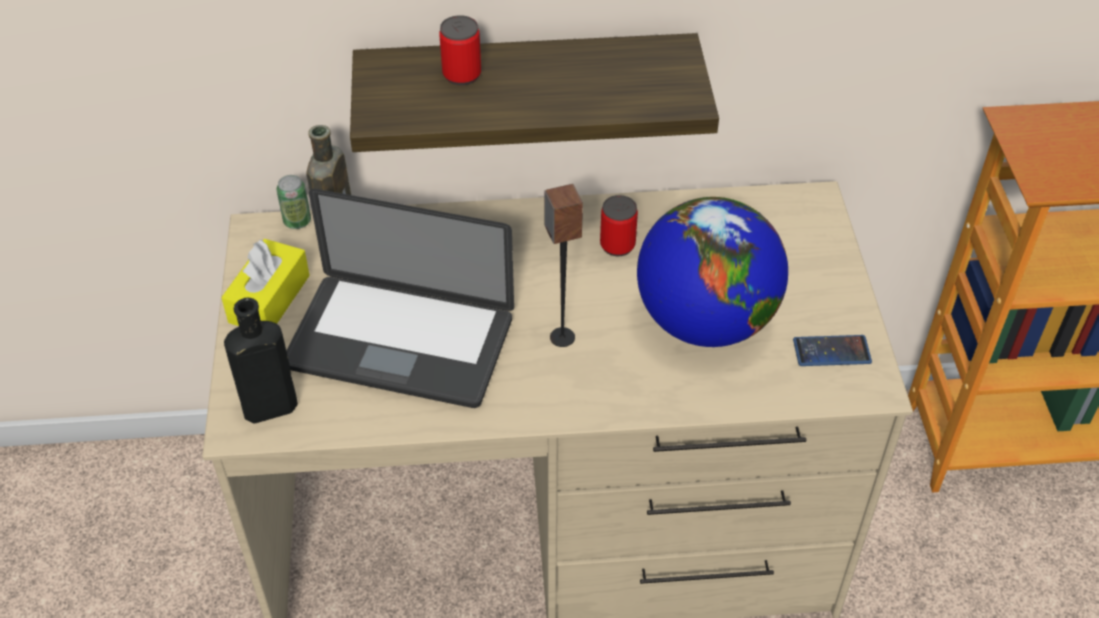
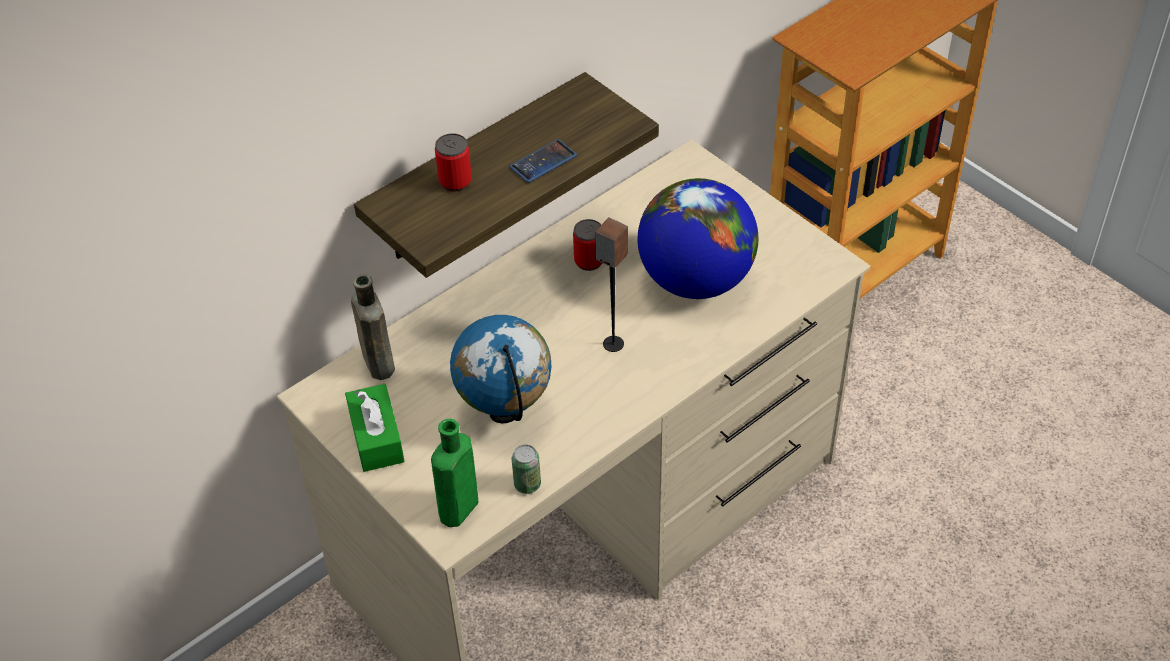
camera: 35 degrees left, 0 degrees up
yellow tissue box [221,239,310,326] -> green tissue box [345,384,405,472]
black bottle [224,298,298,424] -> green bottle [431,419,478,527]
can [277,175,311,229] -> can moved to [511,445,541,494]
laptop [287,189,514,408] -> globe [450,315,551,423]
phone [793,335,872,366] -> phone moved to [509,139,577,183]

